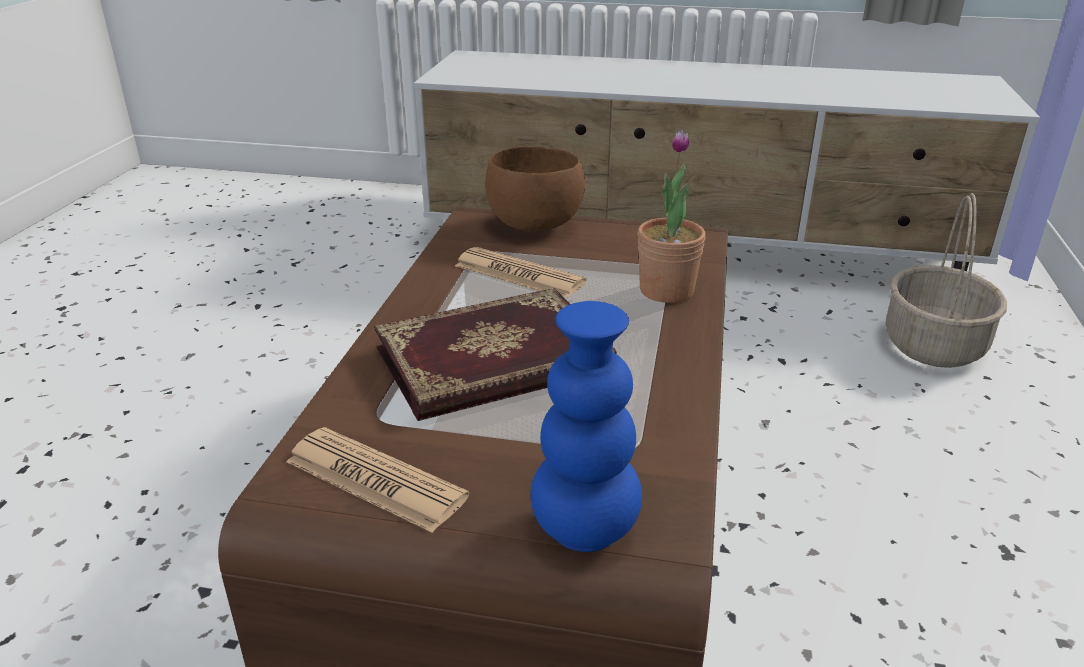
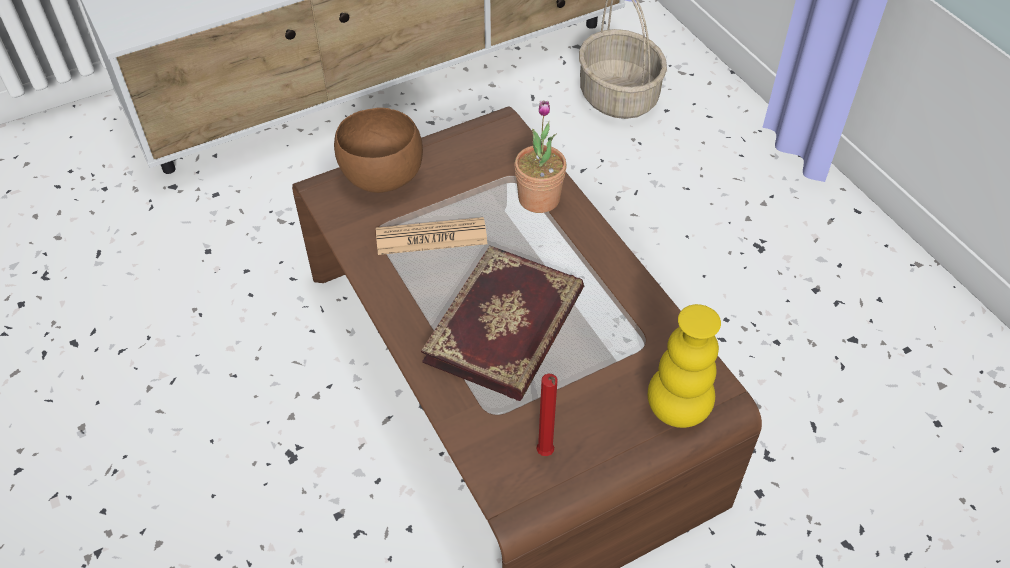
camera: 40 degrees left, 20 degrees up
newspaper [286,427,469,533] -> red candle [536,373,558,456]
blue vase [531,301,642,552] -> yellow vase [648,304,721,428]

